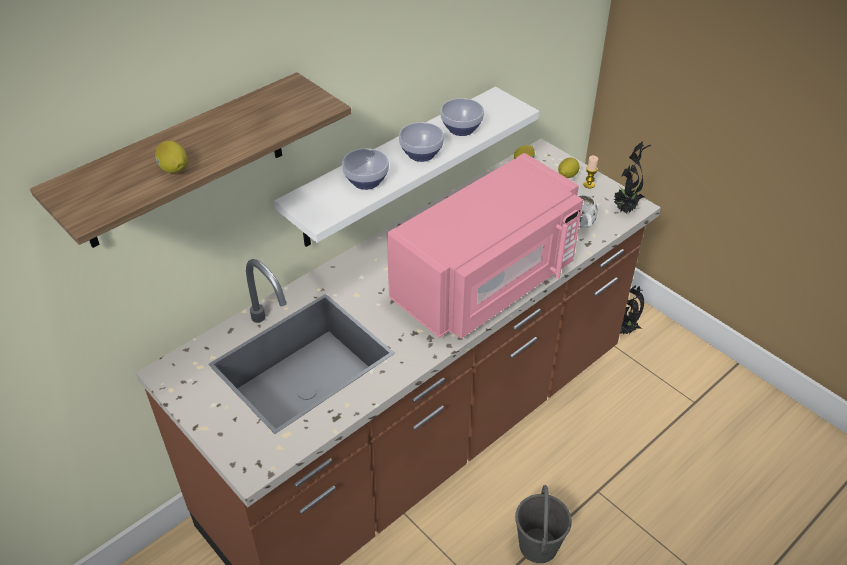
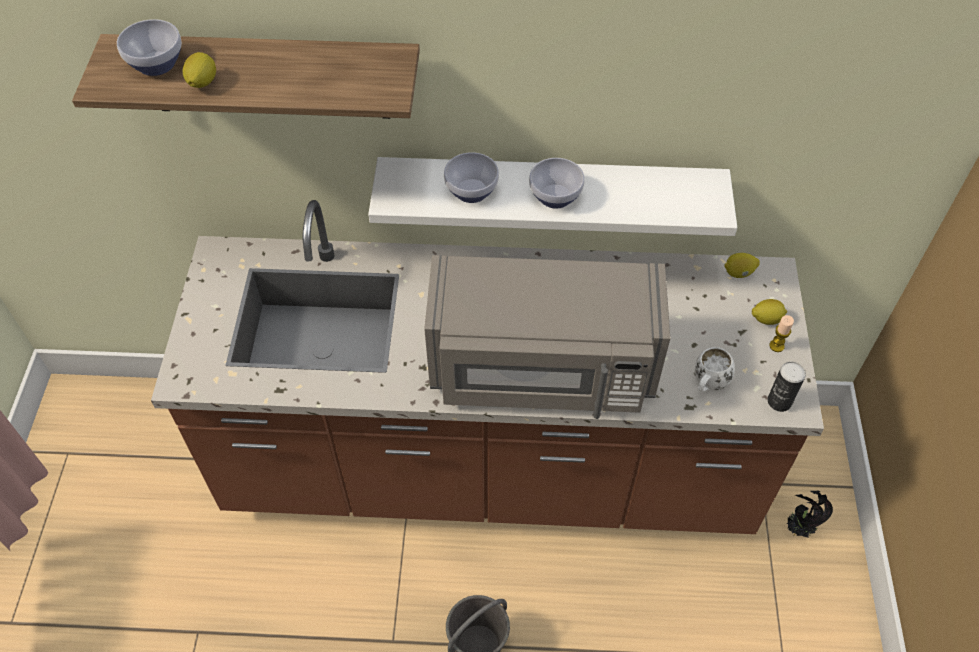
camera: 45 degrees right, 10 degrees up
pink microwave [387,153,583,339] -> grey microwave [424,255,670,419]
bowl [440,98,484,136] -> bowl moved to [117,19,182,76]
potted plant [613,141,651,214] -> can [767,362,806,412]

